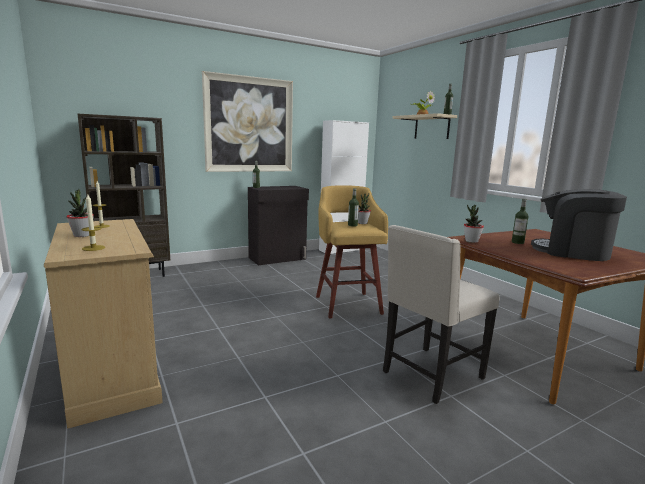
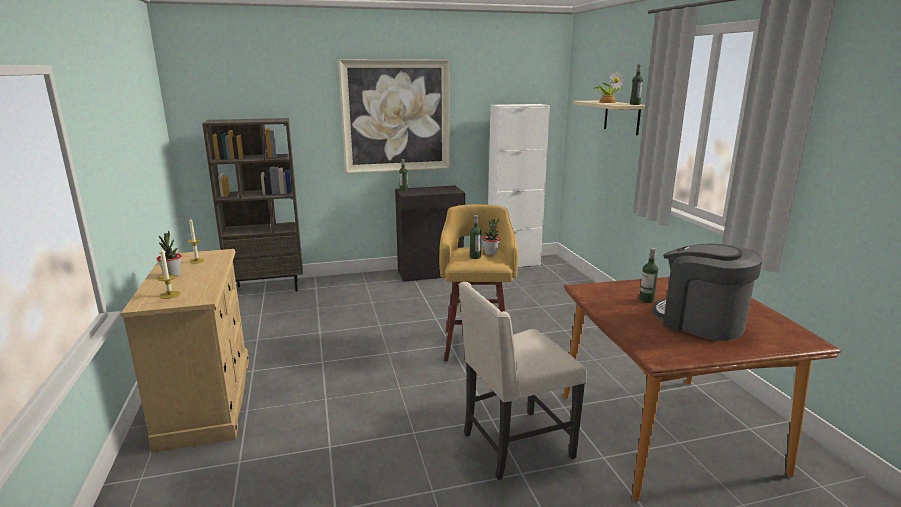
camera: 15 degrees right, 5 degrees up
potted plant [464,205,484,243] -> none

